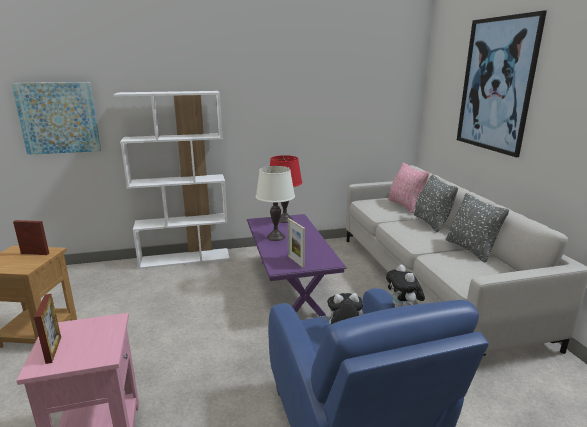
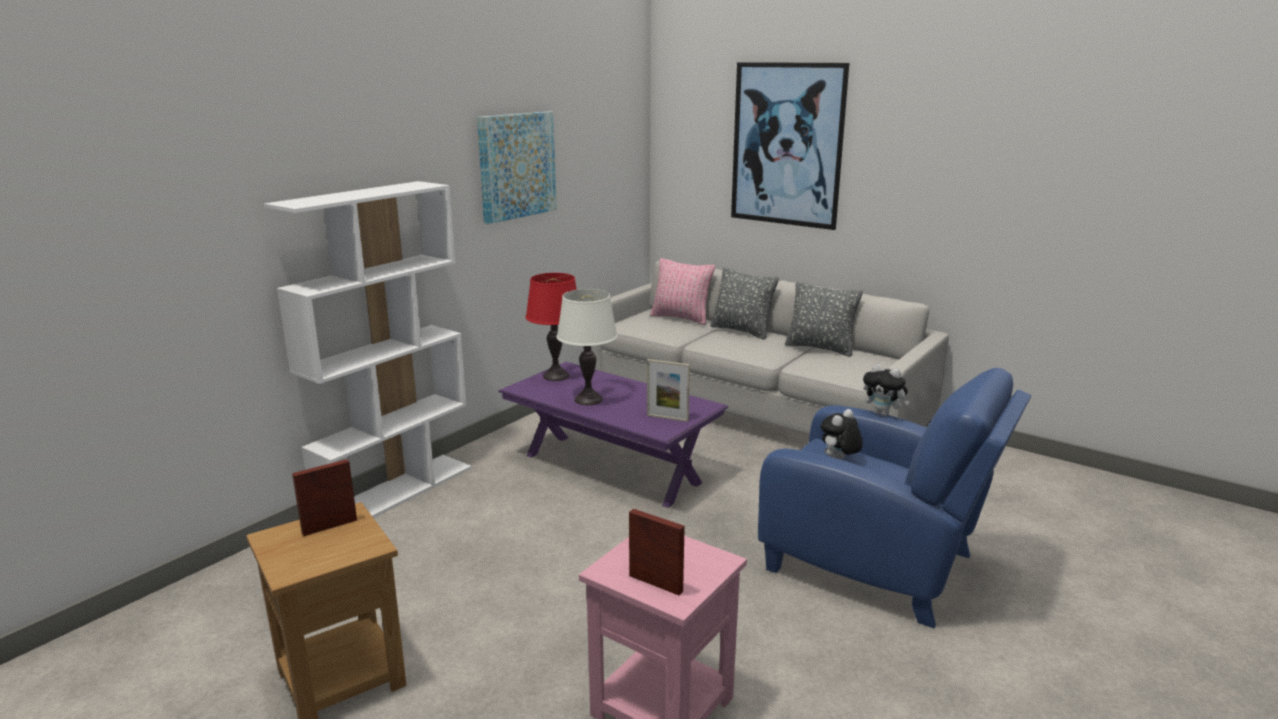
camera: 40 degrees left, 0 degrees up
picture [11,82,101,155] -> picture moved to [477,111,557,224]

